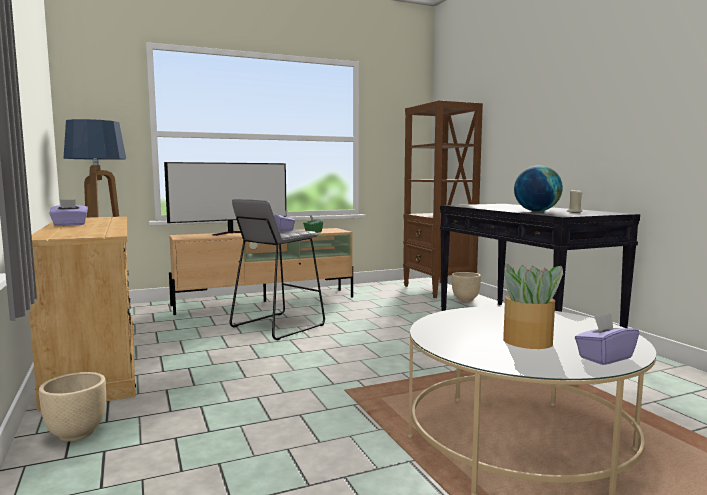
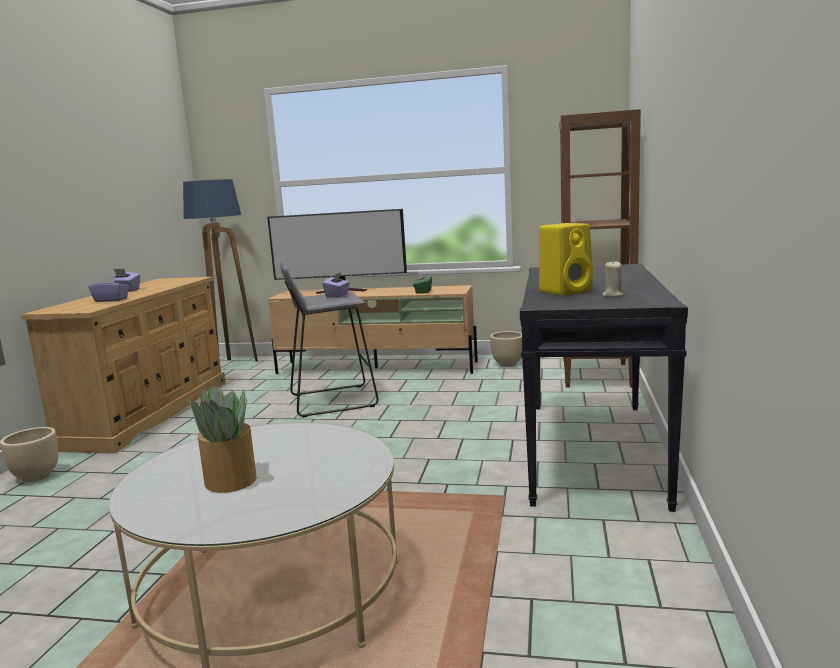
camera: 35 degrees right, 5 degrees up
beige planter [452,272,481,302] -> beige planter moved to [490,331,522,367]
globe [514,165,563,212] -> yellow speaker [539,223,593,295]
purple tissue box [575,314,639,365] -> purple tissue box moved to [88,275,129,302]

